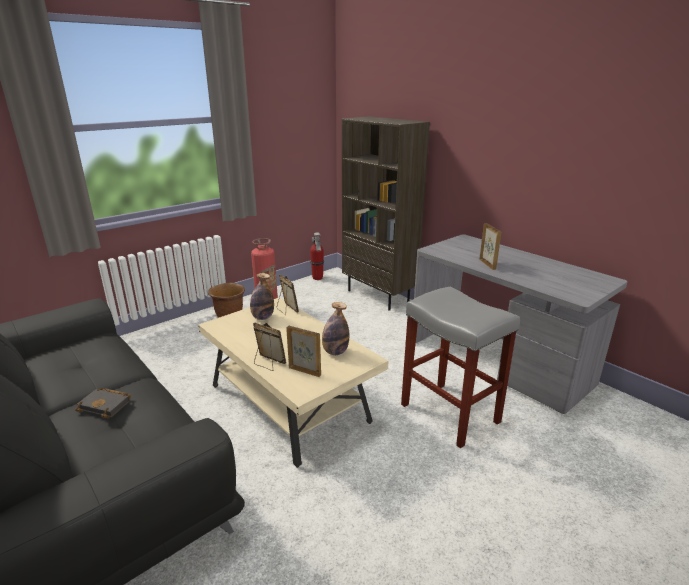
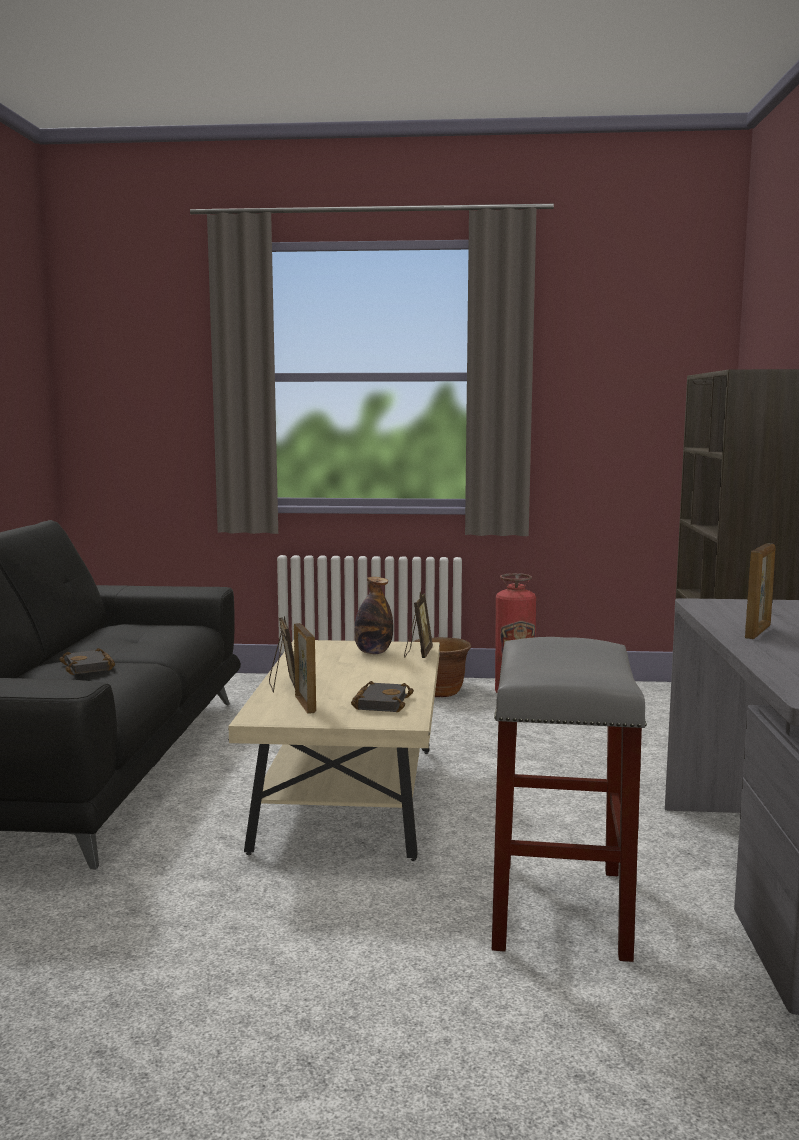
camera: 45 degrees right, 15 degrees down
fire extinguisher [310,233,324,280] -> none
bottle [322,302,349,355] -> black book [351,681,414,712]

